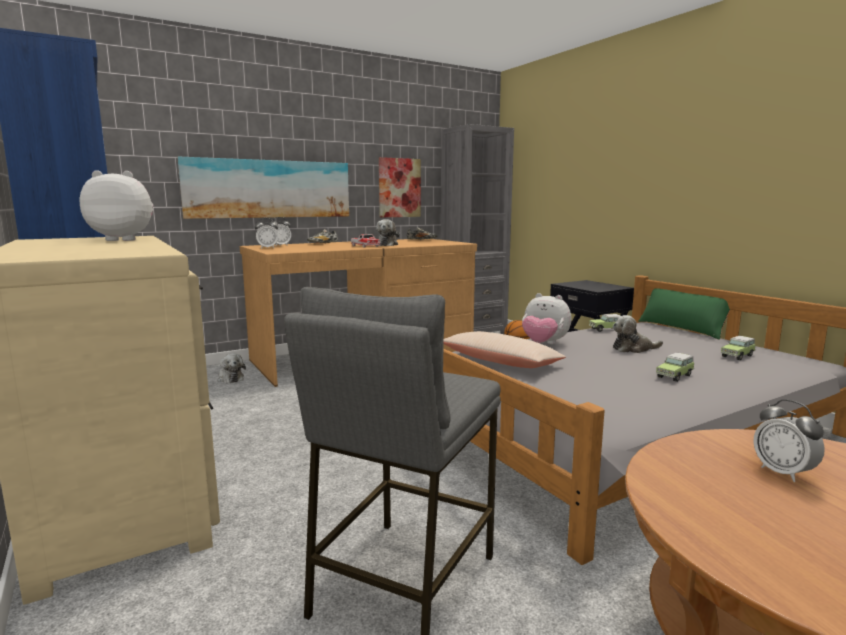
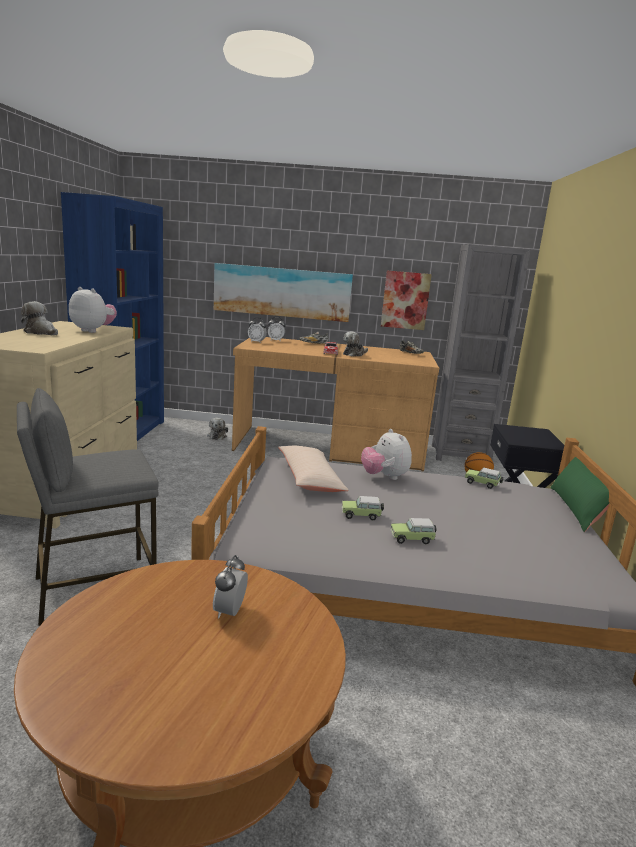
camera: 35 degrees right, 5 degrees up
plush toy [613,315,663,353] -> plush toy moved to [21,301,58,335]
toy car [721,336,756,360] -> toy car moved to [342,496,384,521]

